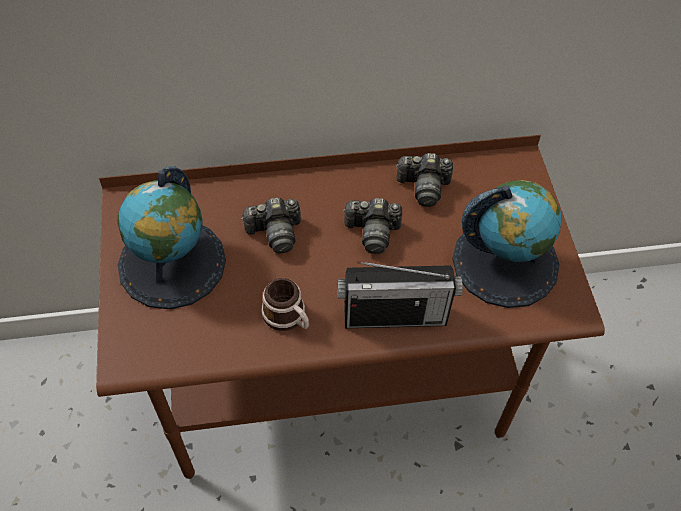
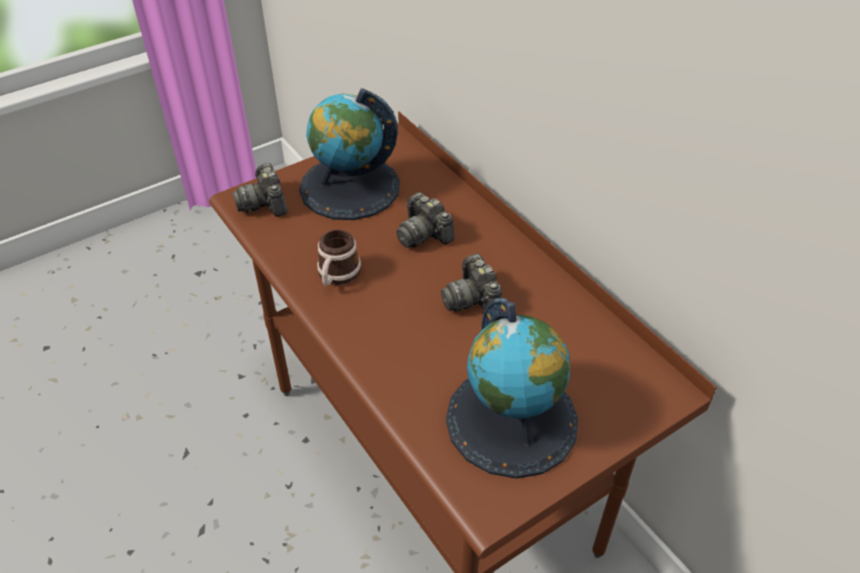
camera: 65 degrees right, 10 degrees down
radio [337,261,463,328] -> none
camera [396,153,453,207] -> camera moved to [232,163,287,217]

